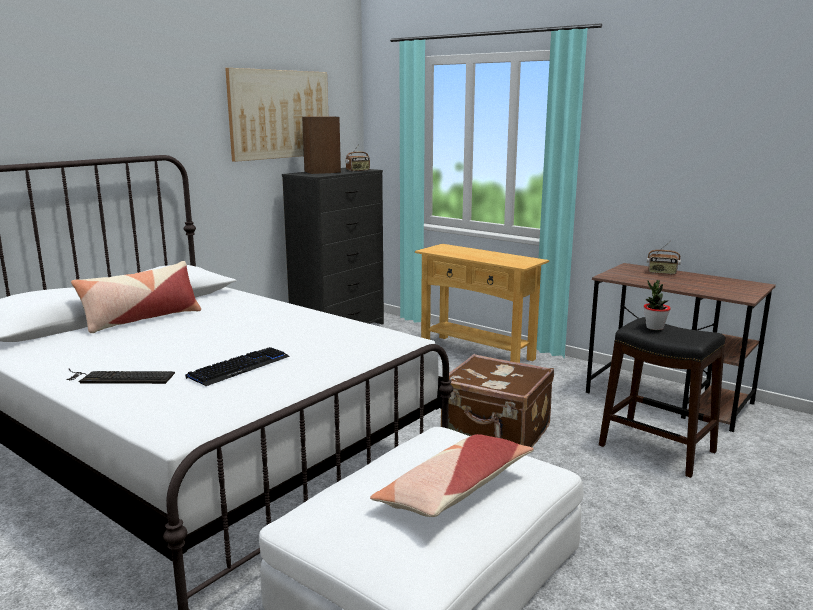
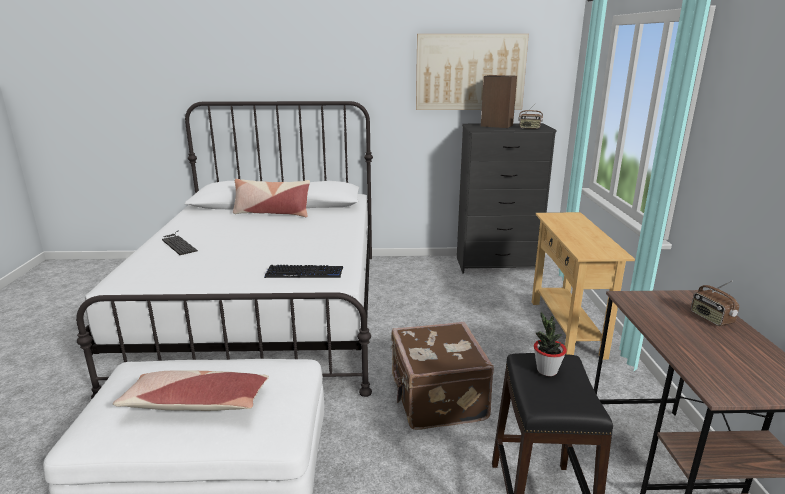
camera: 50 degrees right, 5 degrees up
keyboard [185,347,290,386] -> keyboard moved to [264,265,343,278]

